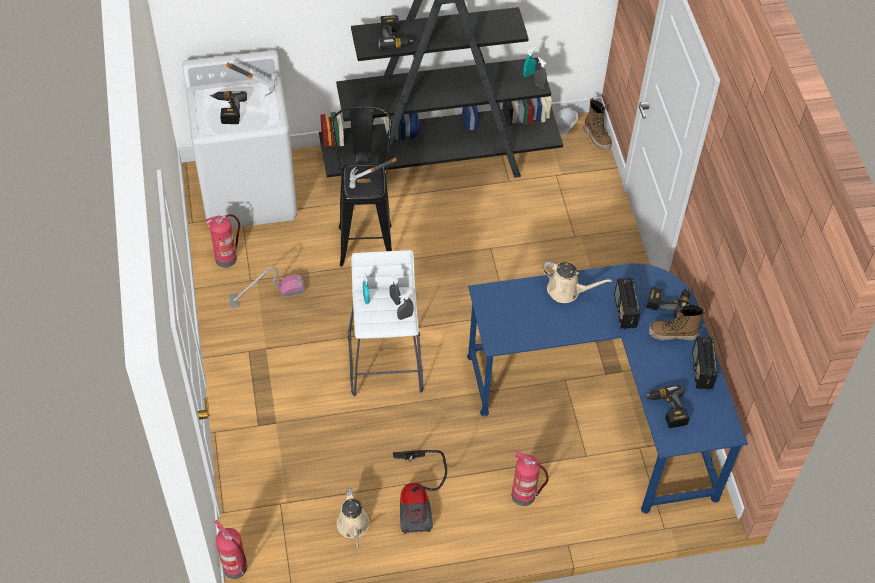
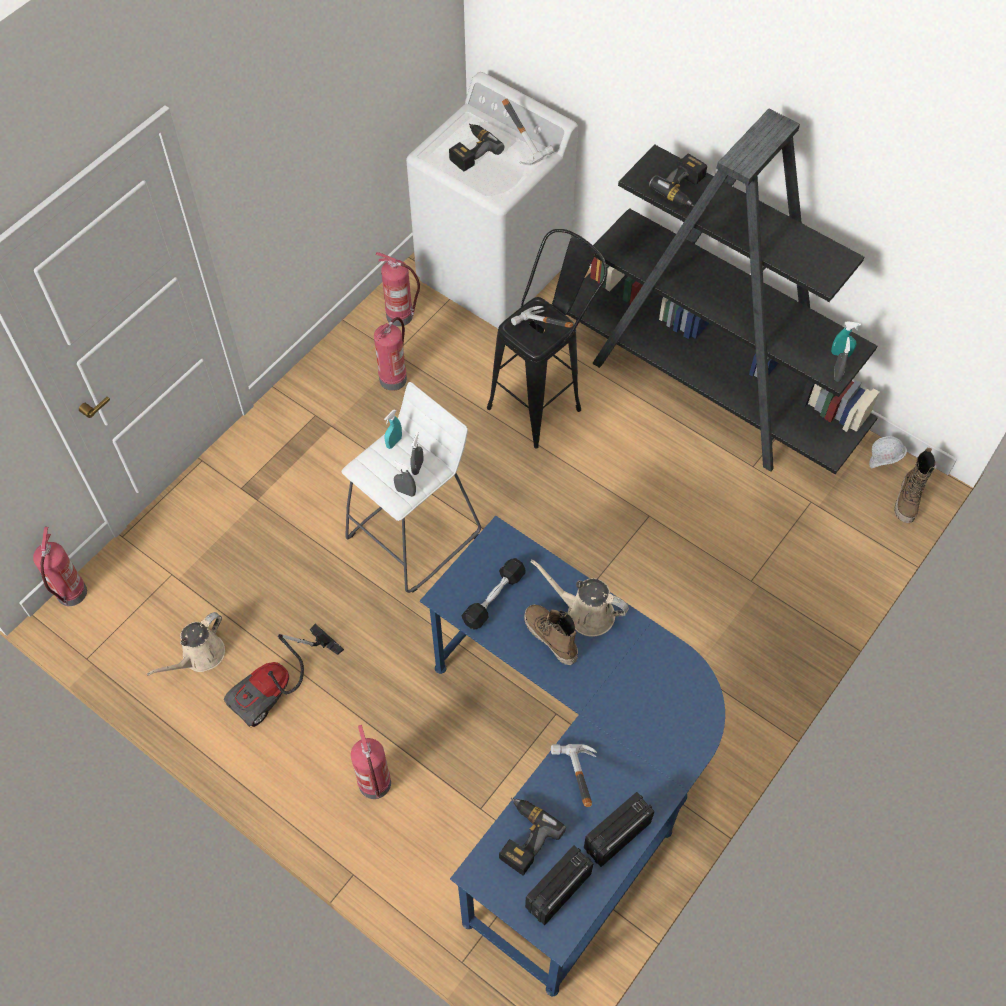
camera: 50 degrees right, 5 degrees up
vacuum cleaner [229,267,305,308] -> fire extinguisher [374,317,407,391]
beige watering can [542,262,613,303] -> beige watering can turned 135 degrees clockwise [530,559,629,637]
radio [614,277,640,329] -> radio moved to [525,845,594,925]
power drill [646,287,690,318] -> none
boot [649,304,705,341] -> boot moved to [524,604,578,666]
none -> black dumbbell [462,558,526,630]
none -> hammer [551,744,597,807]

